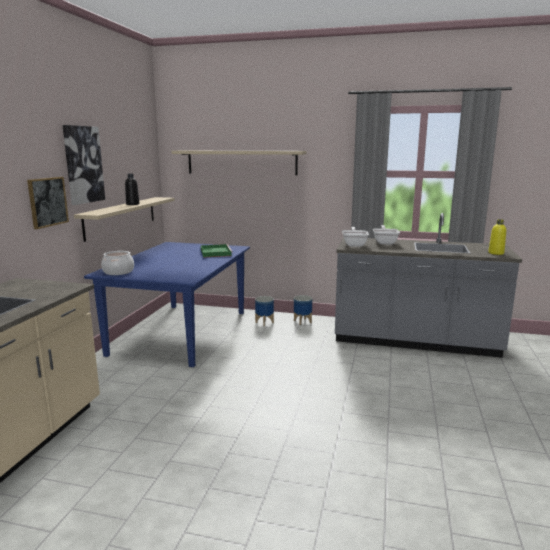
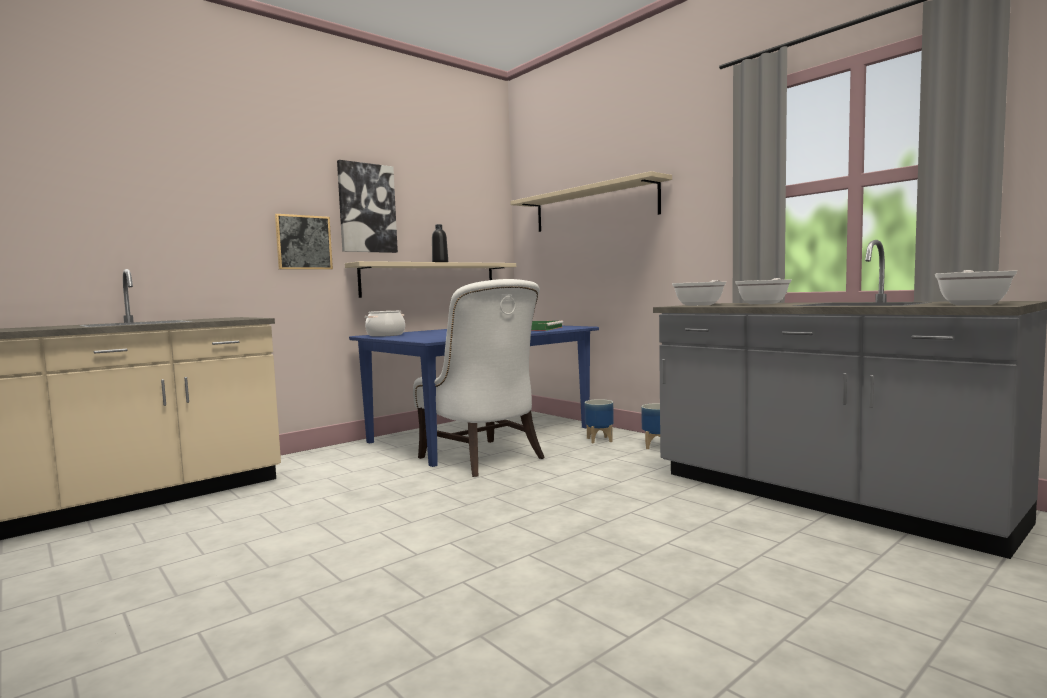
camera: 35 degrees right, 10 degrees down
yellow bottle [488,219,506,255] -> frying pan [935,270,1017,305]
none -> white chair [413,279,545,477]

